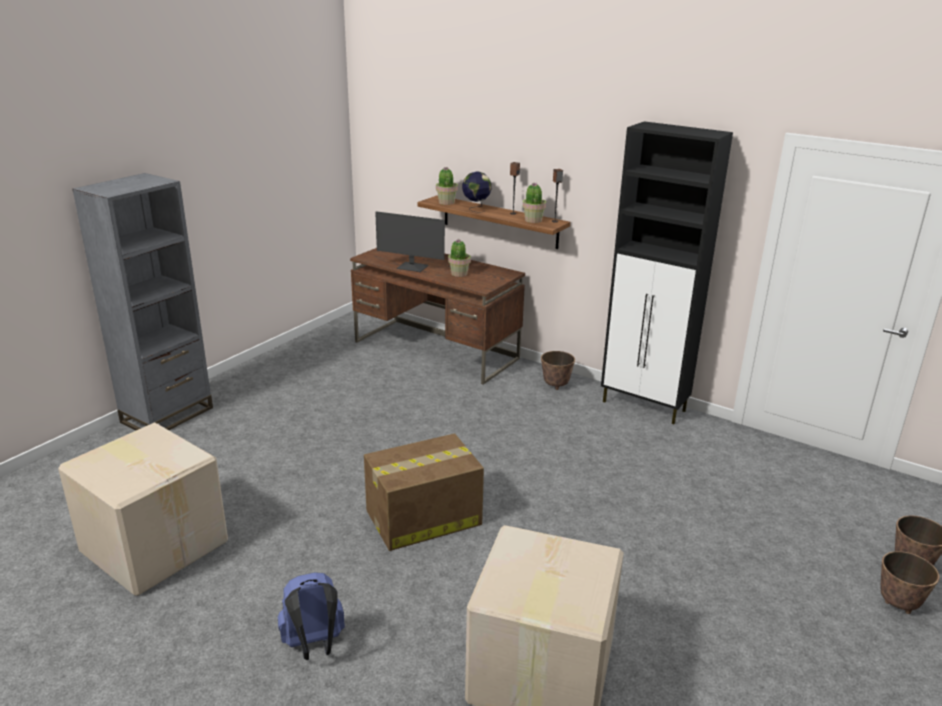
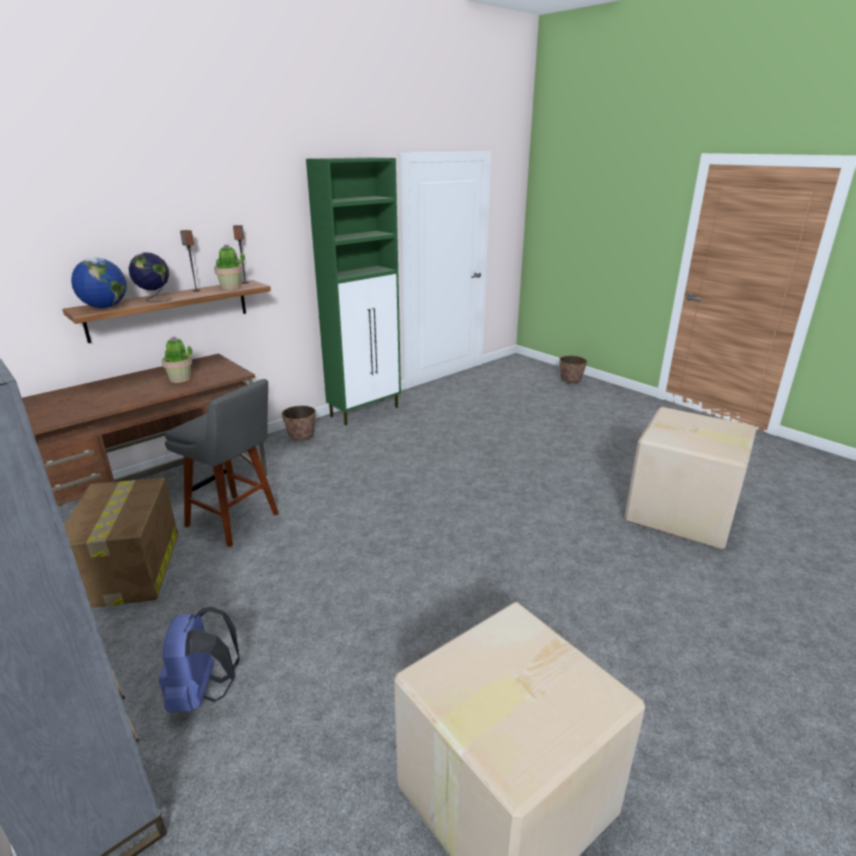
camera: 75 degrees left, 0 degrees up
blue backpack [278,572,345,660] -> blue backpack moved to [159,607,240,712]
cardboard box [364,433,484,551] -> cardboard box moved to [64,478,178,608]
monitor [375,211,445,272] -> none
potted plant [436,167,458,205] -> globe [71,258,127,308]
black cabinet [601,121,733,424] -> green cabinet [306,157,401,425]
planter [880,551,940,614] -> none
none -> grey stool [165,379,279,547]

